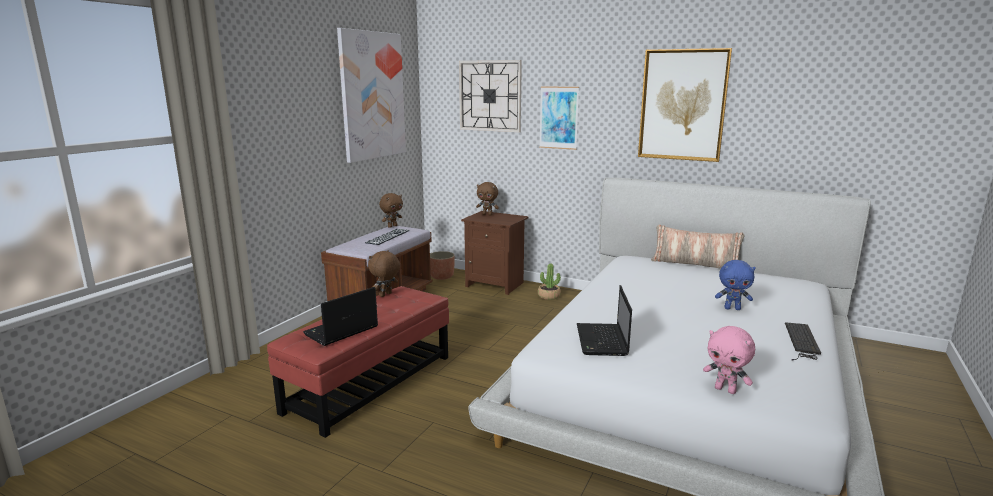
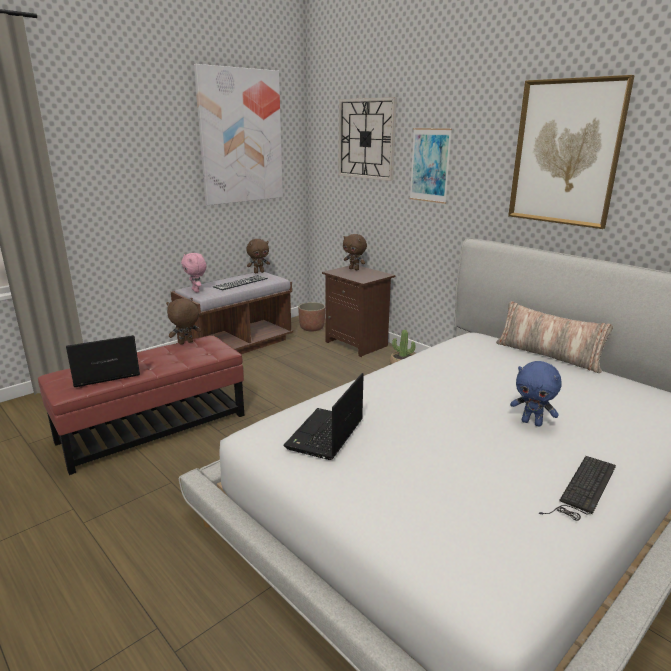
camera: 20 degrees right, 5 degrees up
pink plush toy [703,326,755,394] -> pink plush toy moved to [181,253,206,292]

